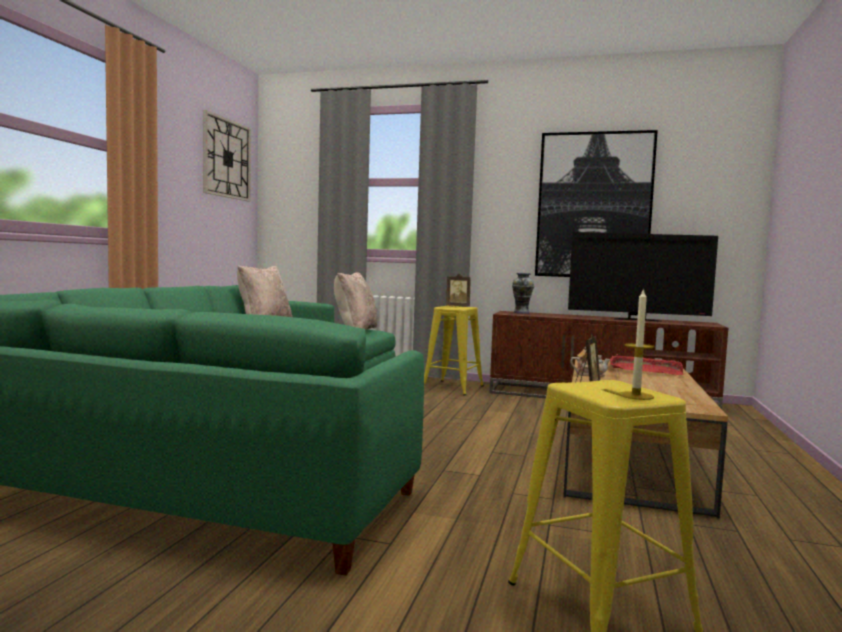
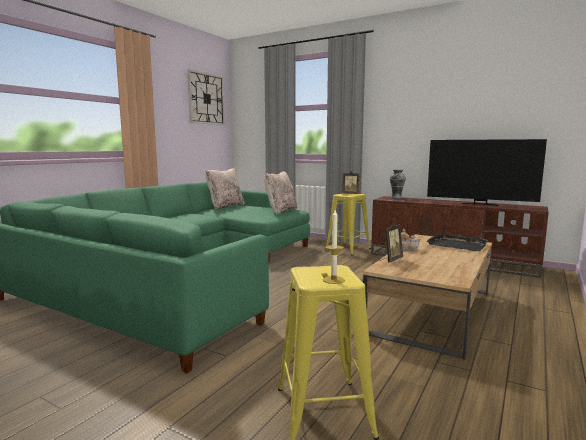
camera: 15 degrees right, 5 degrees up
picture [535,130,658,277] -> none
red tray [610,354,684,375] -> black tray [427,233,488,251]

